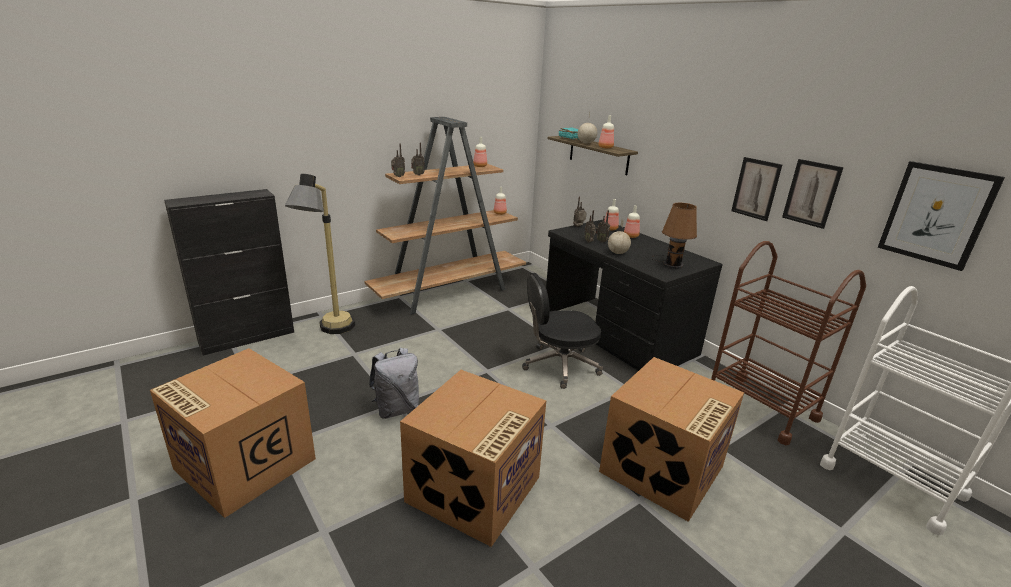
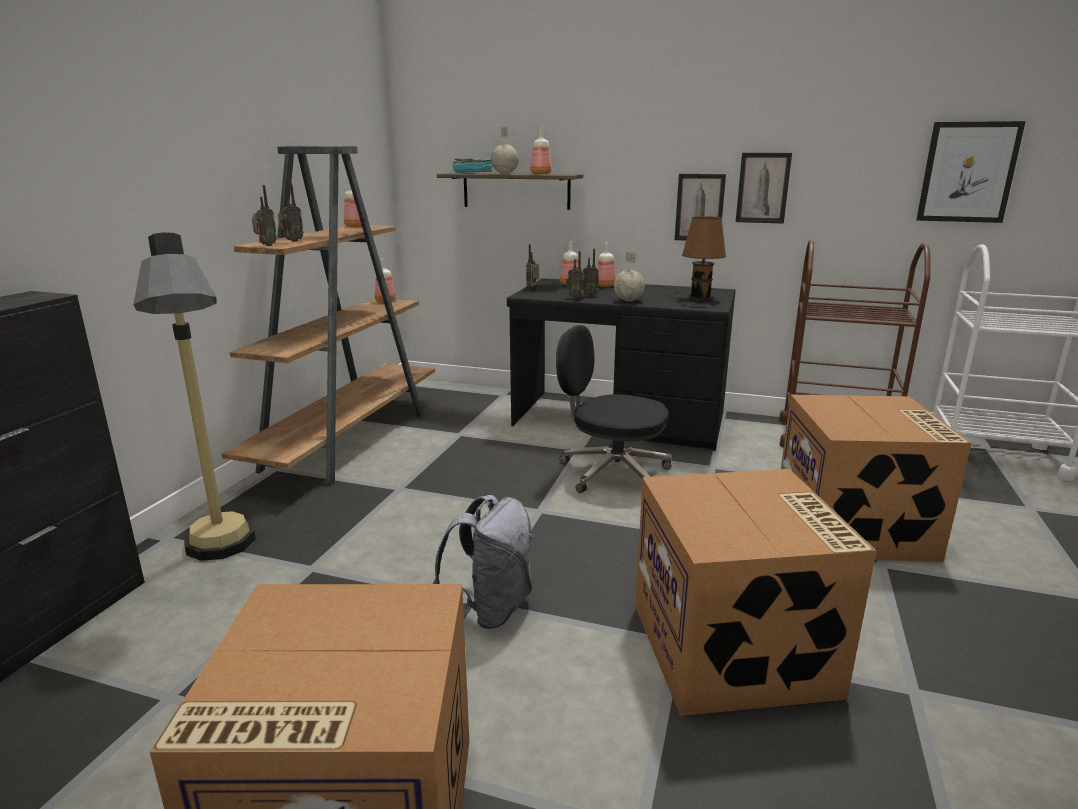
camera: 35 degrees left, 5 degrees down
black office chair [522,273,603,389] -> black office chair turned 75 degrees clockwise [556,325,672,493]
picture [782,159,844,229] -> picture moved to [675,174,726,241]

